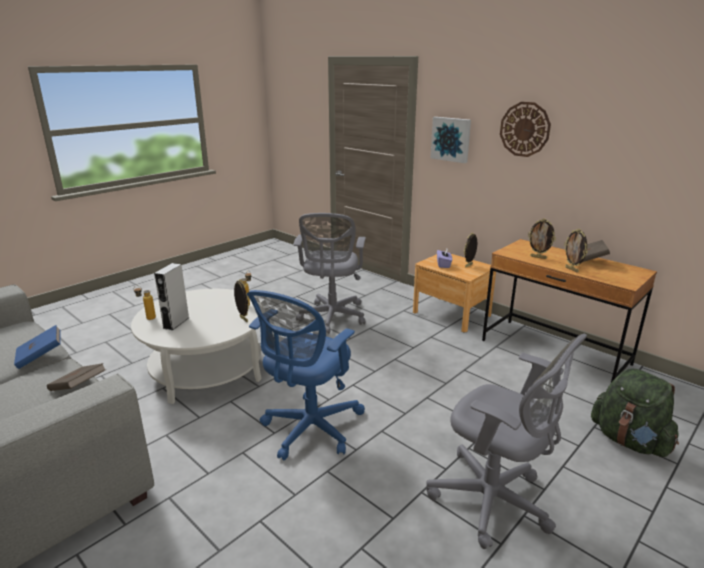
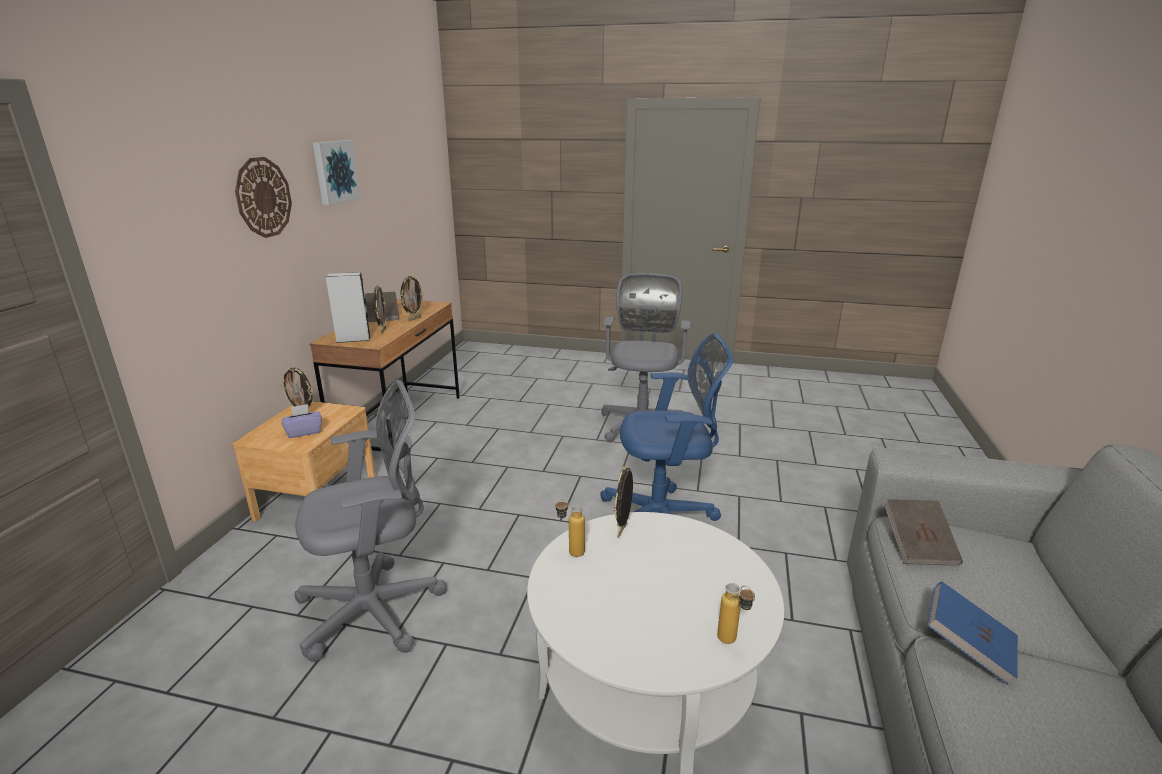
camera: 120 degrees left, 0 degrees up
grey speaker [154,263,189,330] -> grey speaker moved to [326,272,371,343]
picture [431,117,471,163] -> picture moved to [313,140,360,205]
green backpack [591,368,679,457] -> none

